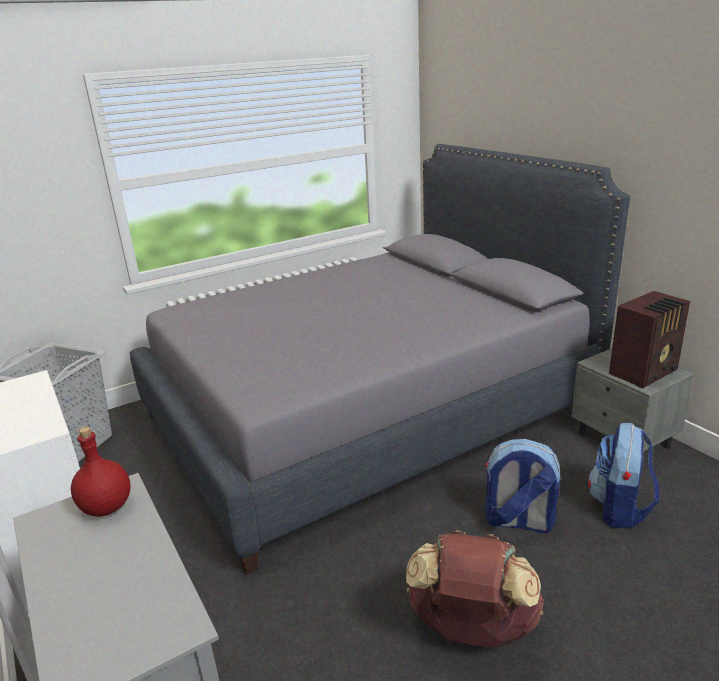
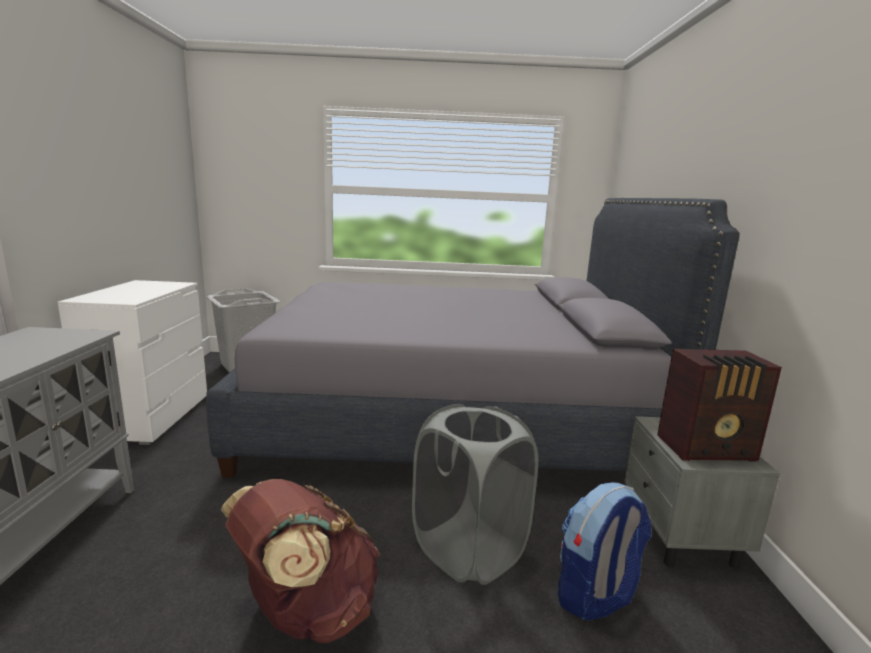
camera: 30 degrees right, 10 degrees down
red bottle [71,427,131,517] -> none
backpack [485,439,560,533] -> grey laundry basket [412,404,538,585]

